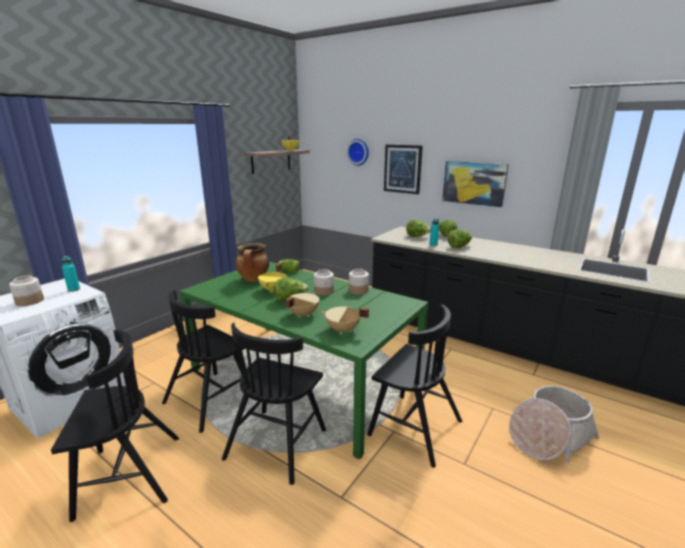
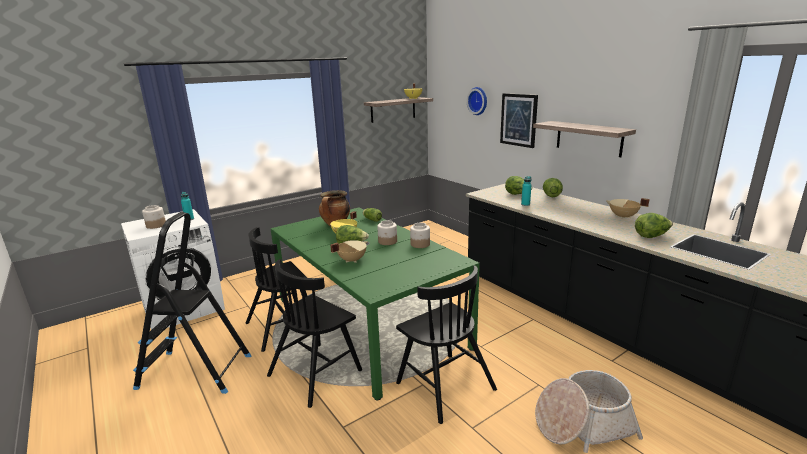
camera: 20 degrees right, 0 degrees up
black chair [51,330,179,522] -> black step ladder [133,212,251,394]
beige cooking pot [322,306,369,334] -> beige cooking pot moved to [606,198,650,219]
picture [442,161,509,207] -> shelf [533,121,636,157]
lettuce [447,229,472,248] -> lettuce moved to [635,213,673,238]

